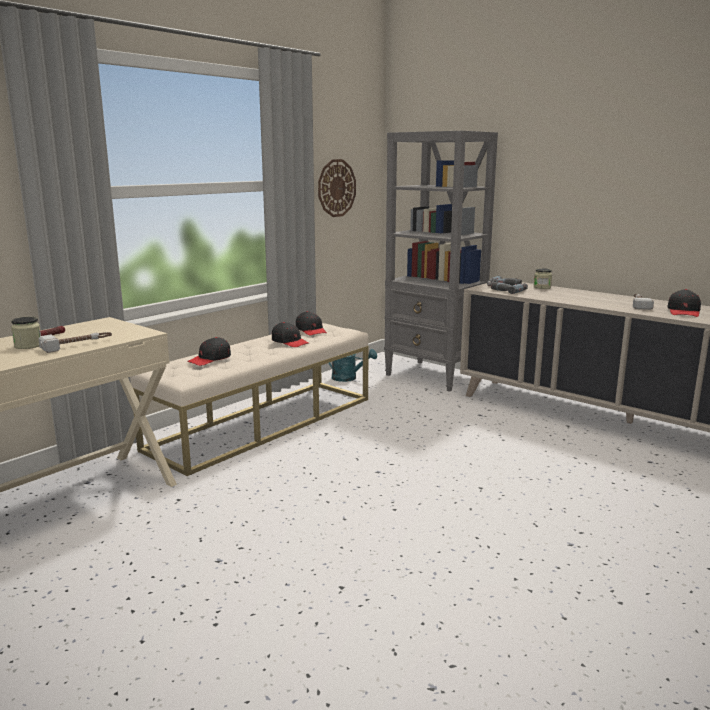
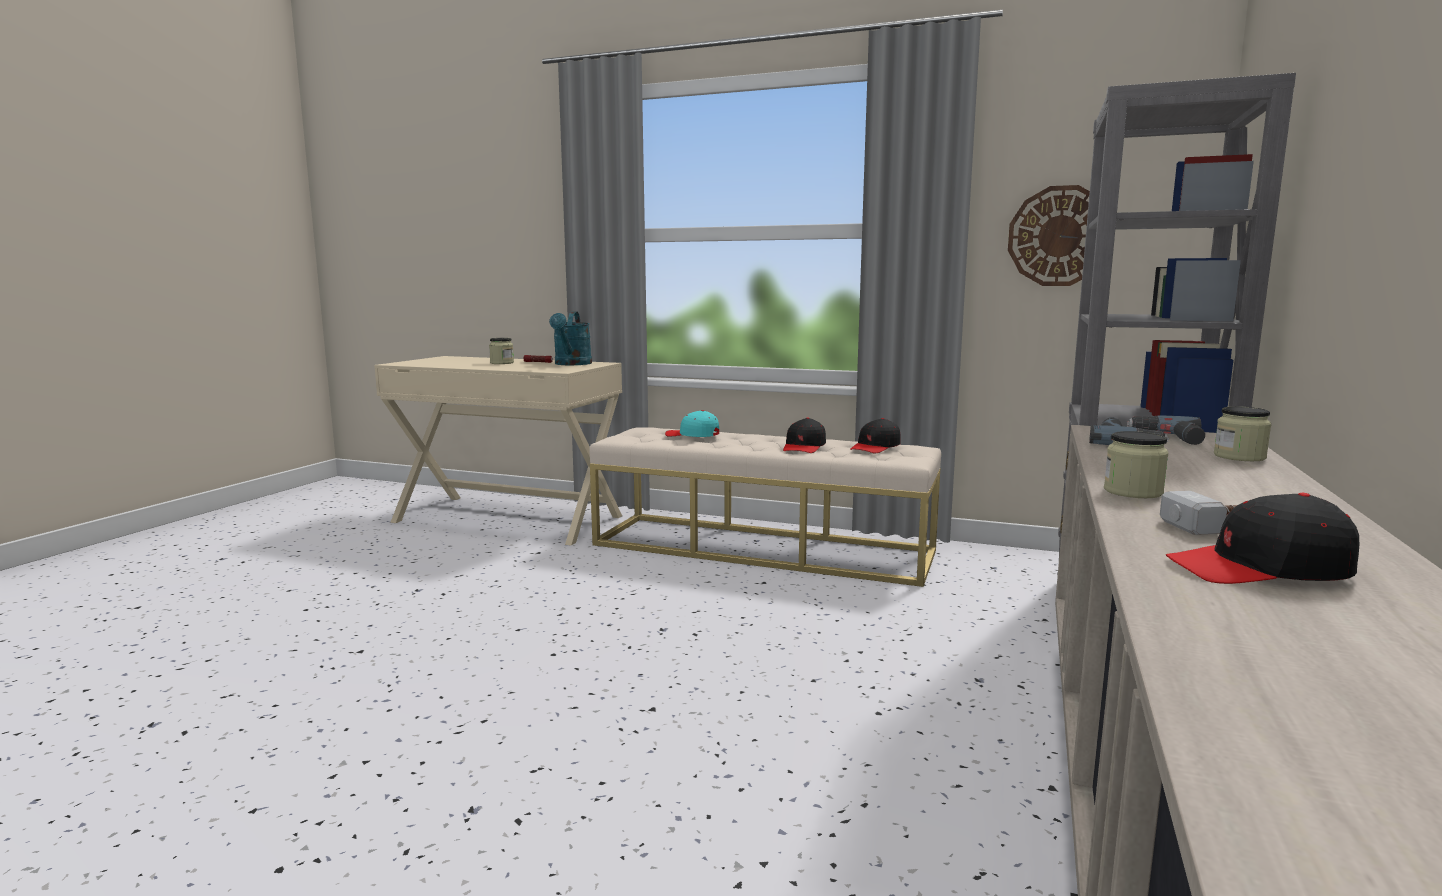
camera: 70 degrees right, 5 degrees down
hammer [38,332,112,353] -> none
black cap [187,337,231,366] -> turquoise cap [665,410,719,437]
turquoise watering can [329,349,377,382] -> turquoise watering can moved to [549,312,592,365]
none -> jar [1104,431,1168,498]

